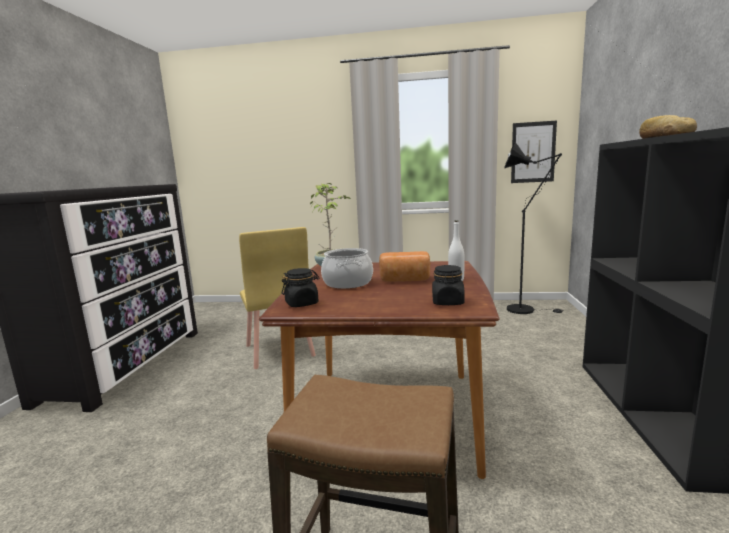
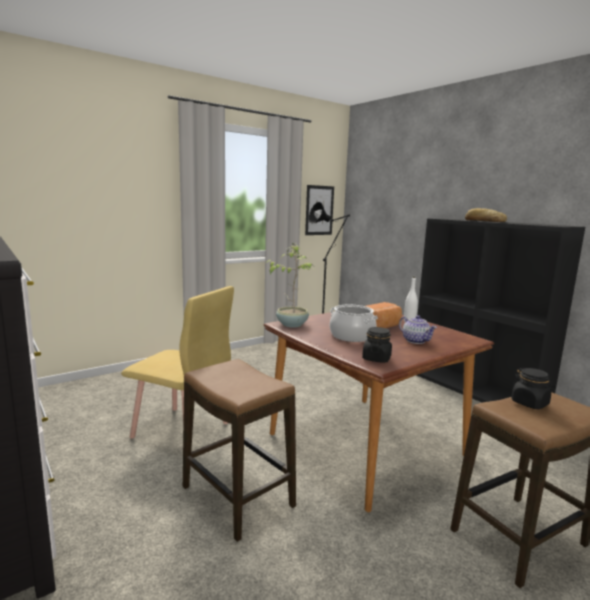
camera: 45 degrees left, 0 degrees up
black jar [432,265,464,305] -> black jar moved to [511,368,555,409]
none -> stool [183,359,296,542]
none -> teapot [399,315,437,344]

